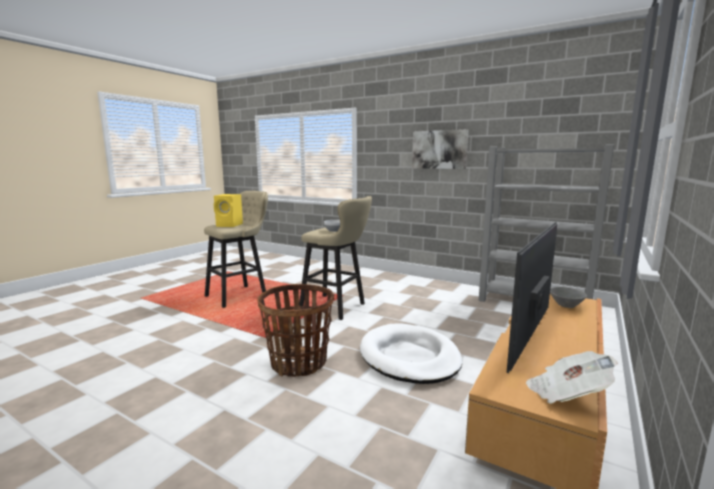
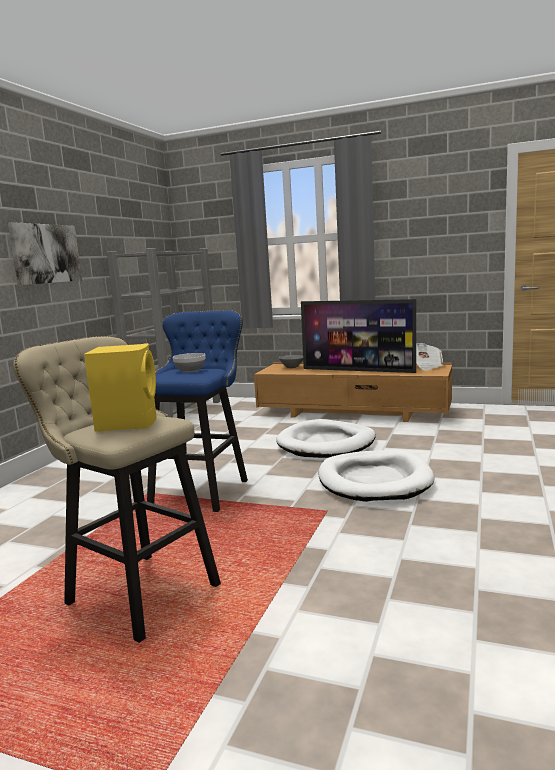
camera: 100 degrees left, 0 degrees up
basket [257,284,334,377] -> white dog bed [318,450,435,502]
beige stool [299,196,372,320] -> blue stool [147,310,248,512]

